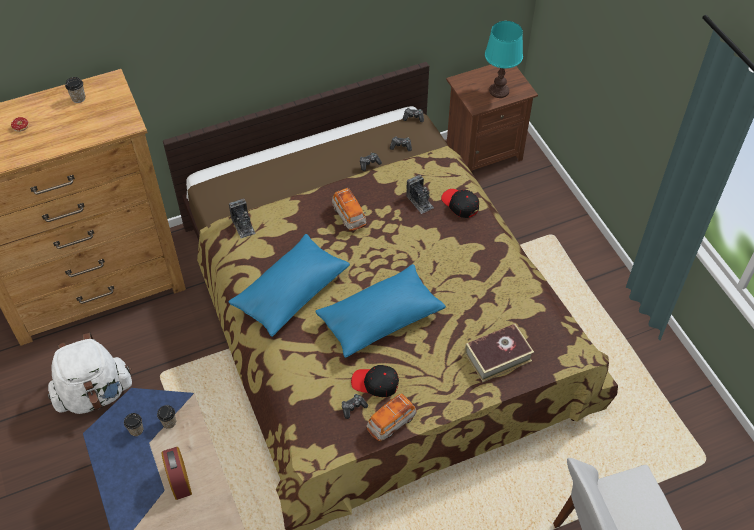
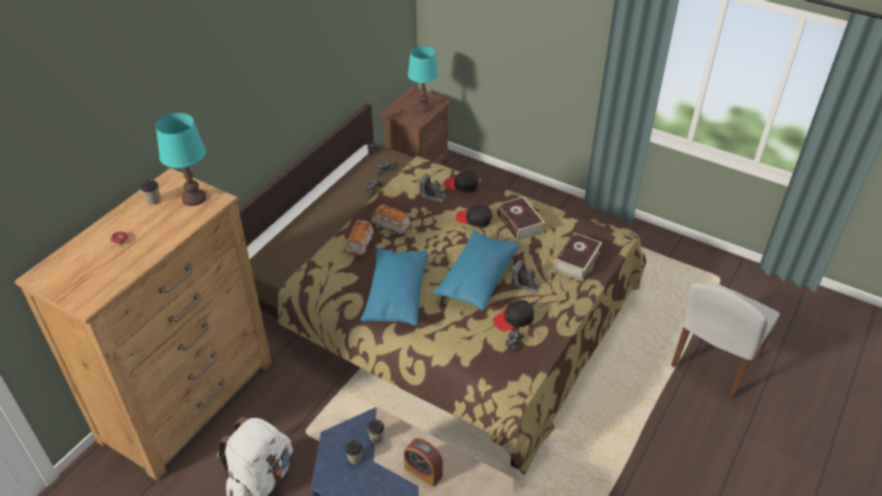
camera: 35 degrees left, 10 degrees down
camera [229,198,256,239] -> camera moved to [511,260,542,294]
toy car [366,393,417,442] -> toy car moved to [345,220,374,257]
none -> turquoise table lamp [156,113,206,206]
none -> black cap [456,205,492,227]
none -> book [497,196,545,241]

